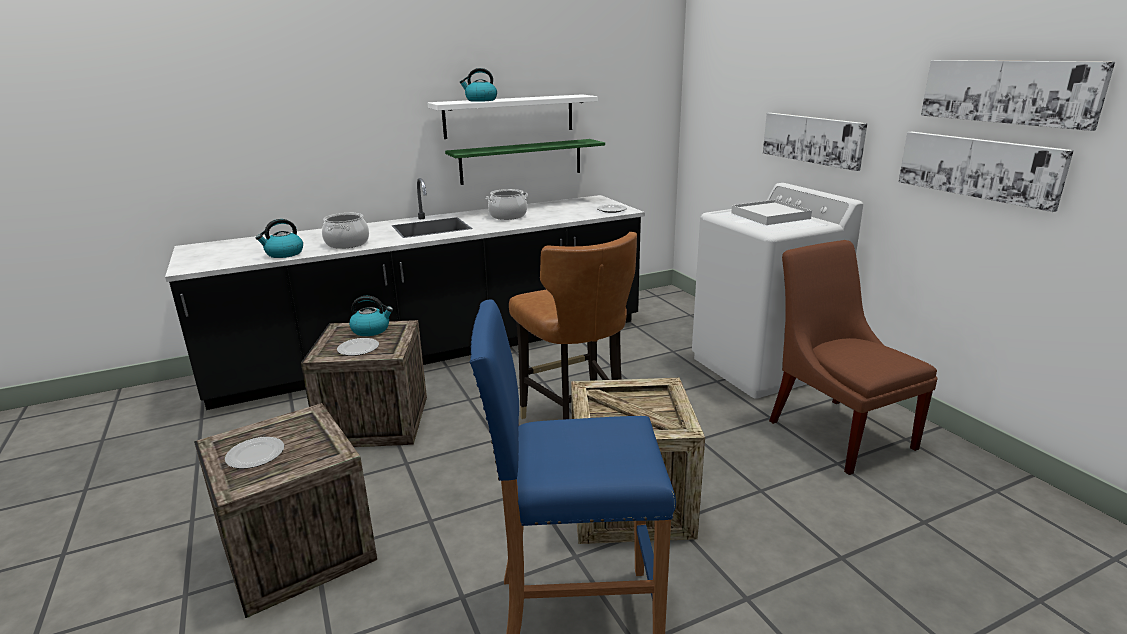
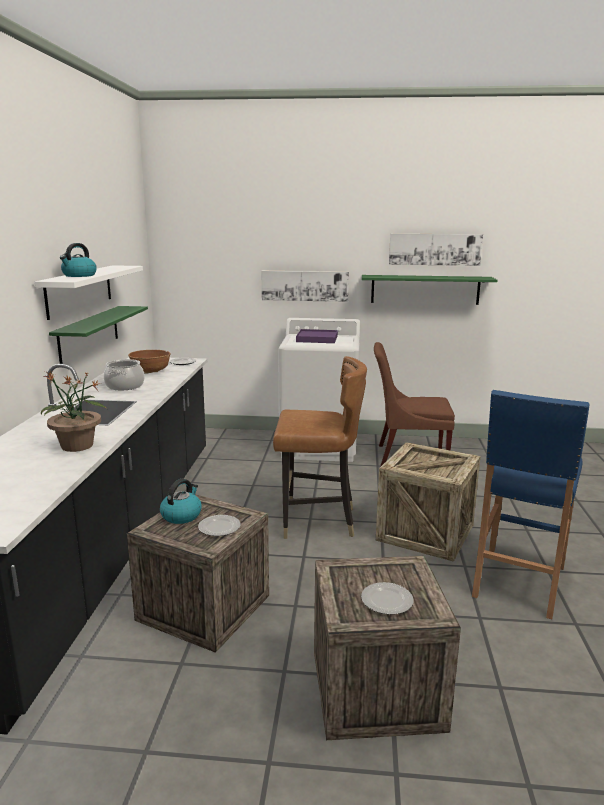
camera: 60 degrees left, 5 degrees down
kettle [255,219,303,258] -> none
cooking pot [322,213,369,249] -> potted plant [41,371,107,452]
white tray [731,200,812,225] -> purple tray [296,329,338,343]
picture [899,132,1074,212] -> green shelf [362,275,497,305]
none -> brown bowl [128,350,171,374]

